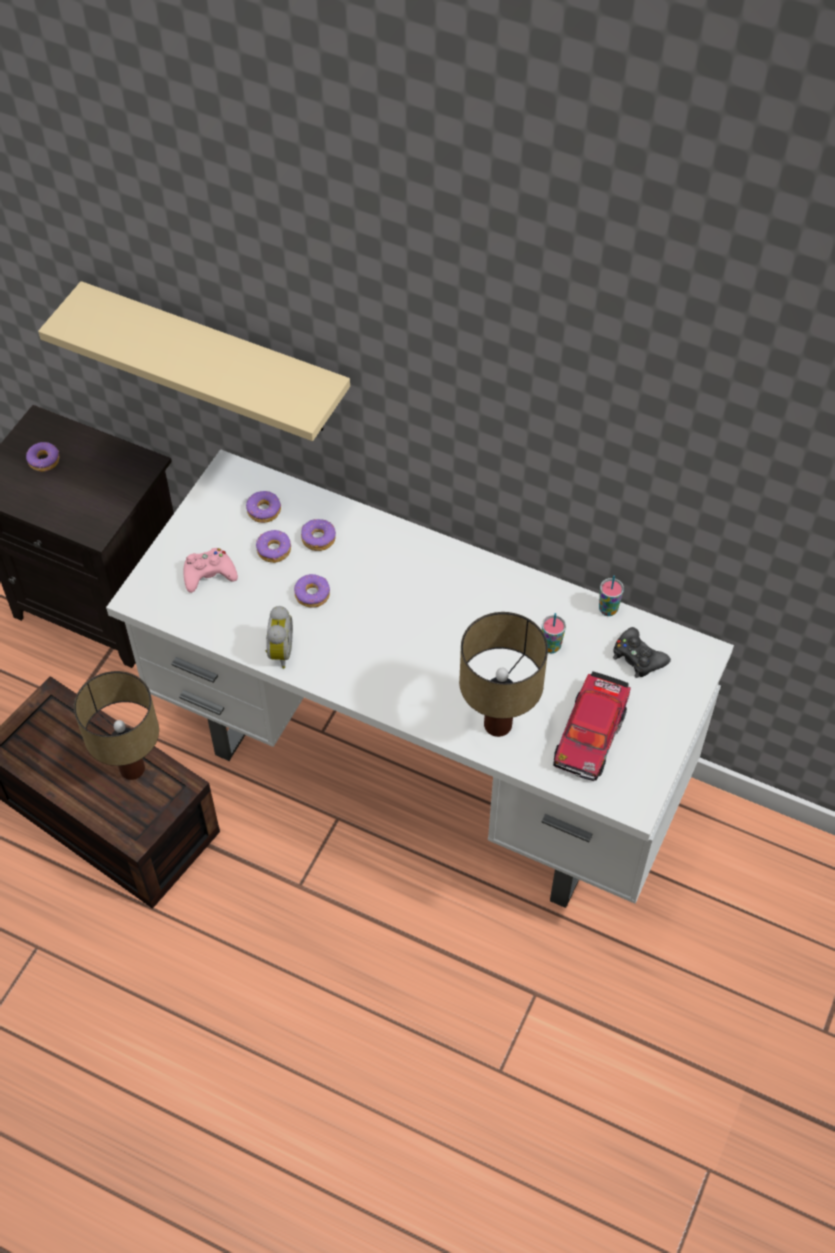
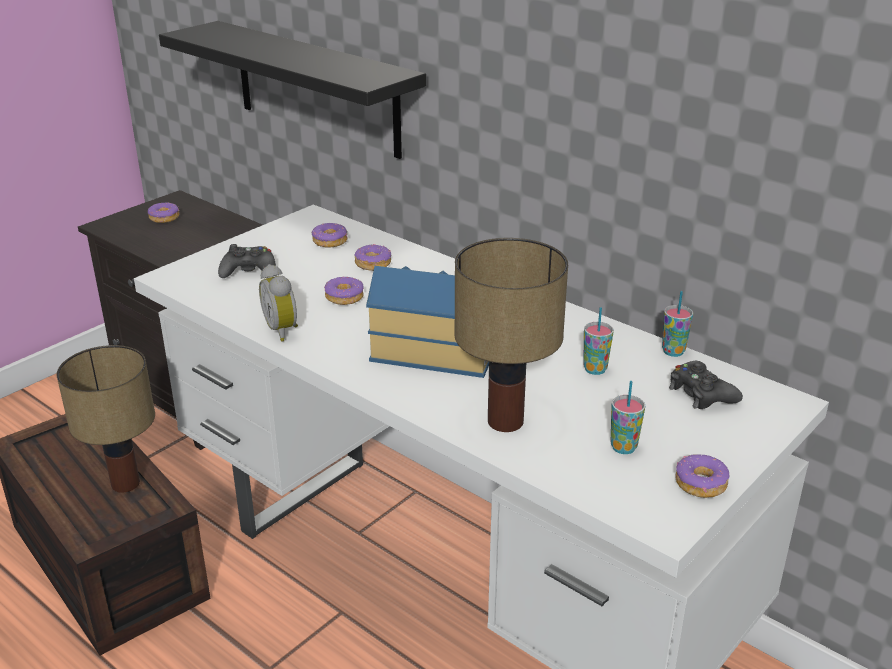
camera: 15 degrees right, 25 degrees down
beige shelf [38,281,350,441] -> black shelf [159,21,426,159]
pink game controller [184,548,238,593] -> black game controller [218,244,276,278]
donut [256,530,291,563] -> donut moved to [675,454,730,498]
alarm clock [266,606,293,669] -> alarm clock turned 135 degrees clockwise [259,264,298,342]
toy car [553,672,631,781] -> cup [611,381,645,454]
none -> toy house [366,266,489,378]

